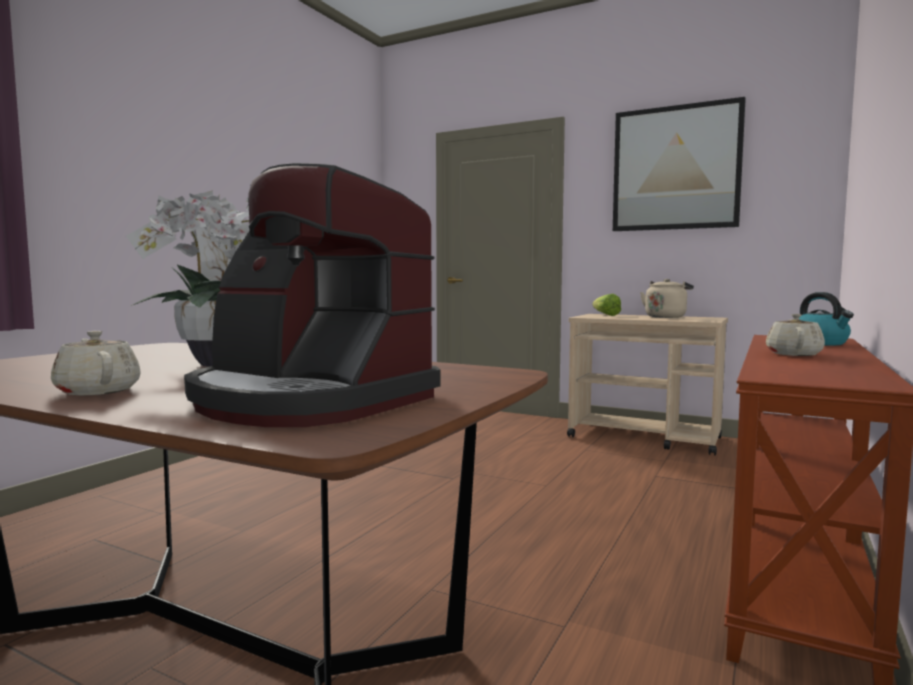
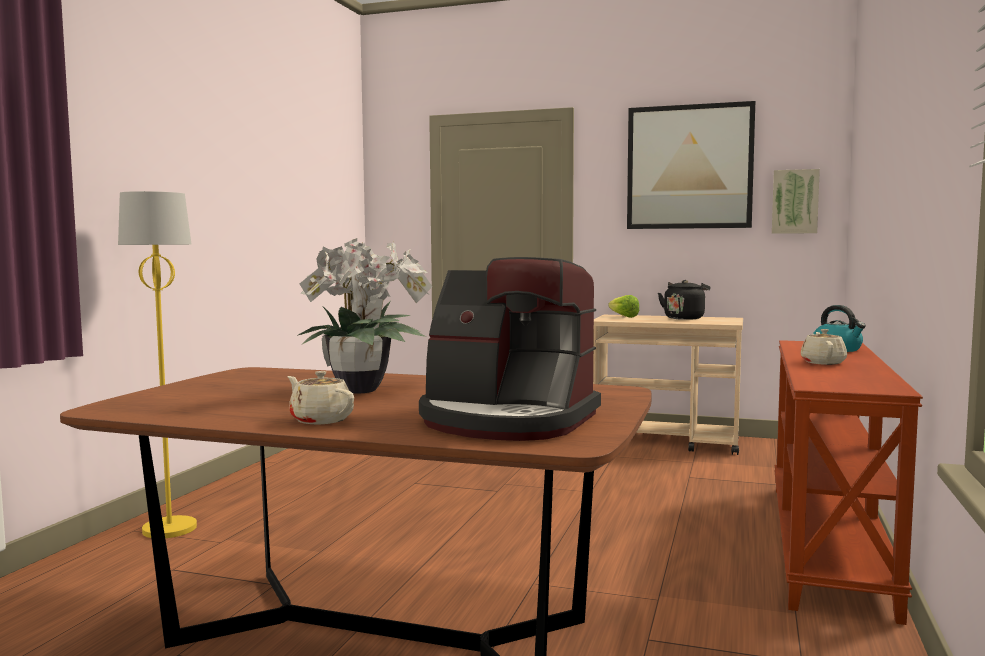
camera: 10 degrees left, 0 degrees up
beige kettle [640,279,694,318] -> black kettle [658,280,711,320]
none -> yellow floor lamp [118,191,197,538]
none -> picture [772,169,820,234]

